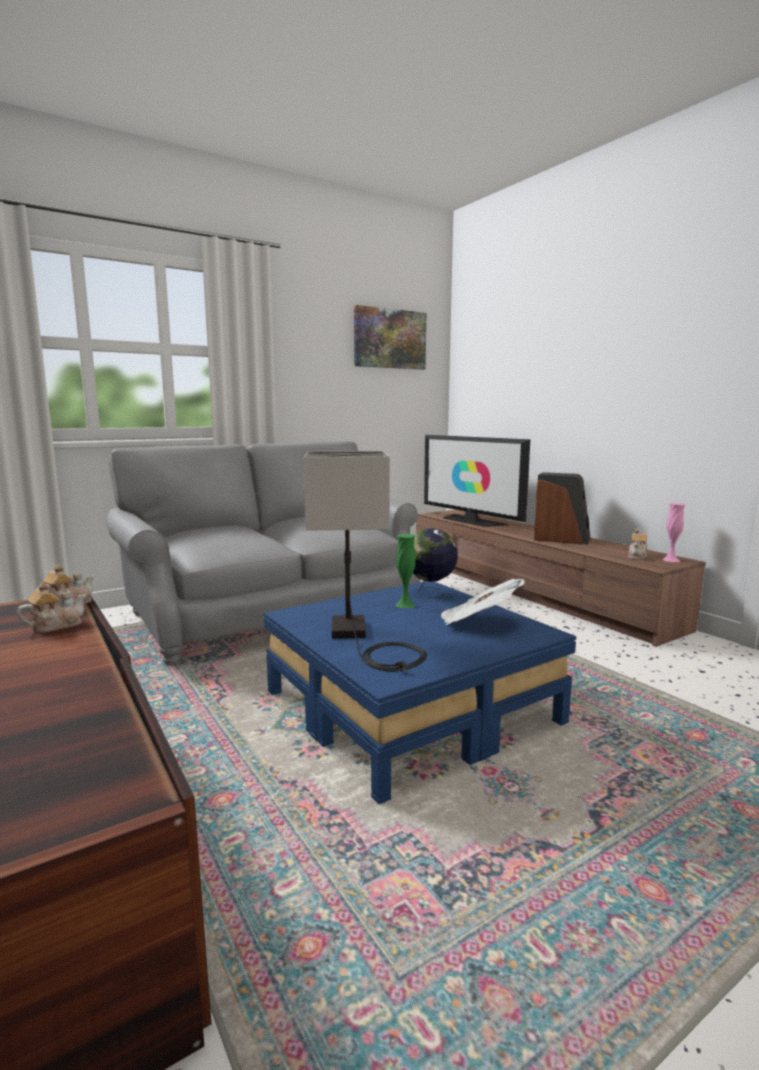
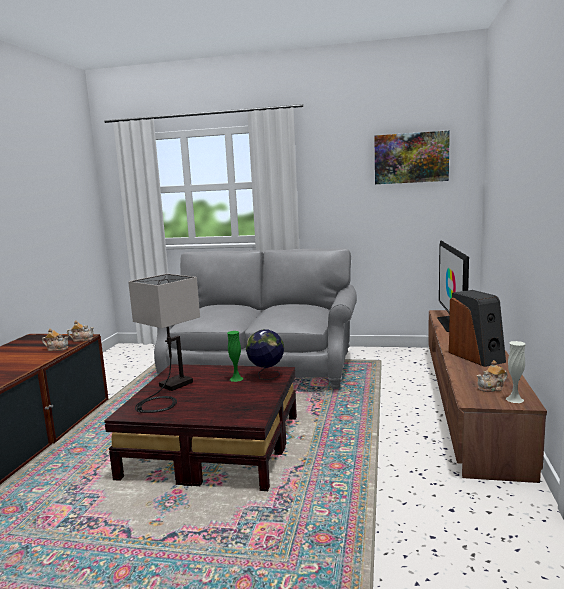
camera: 45 degrees right, 0 degrees up
blue coffee table [264,581,576,804] -> brown coffee table [104,364,297,491]
newspaper [441,579,524,625] -> none
pink vase [663,503,685,562] -> white vase [506,341,526,403]

